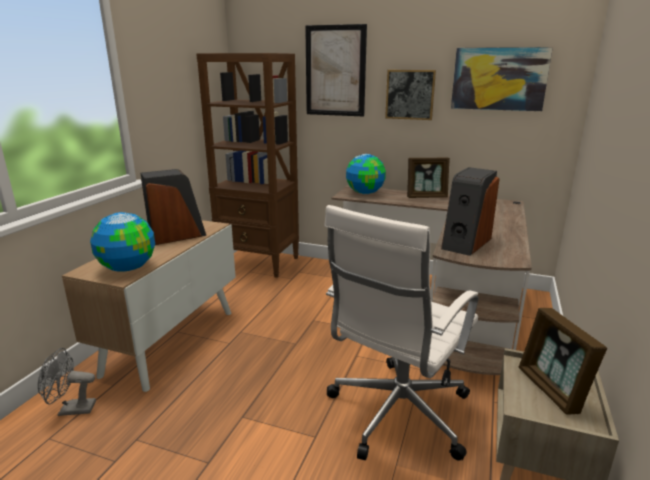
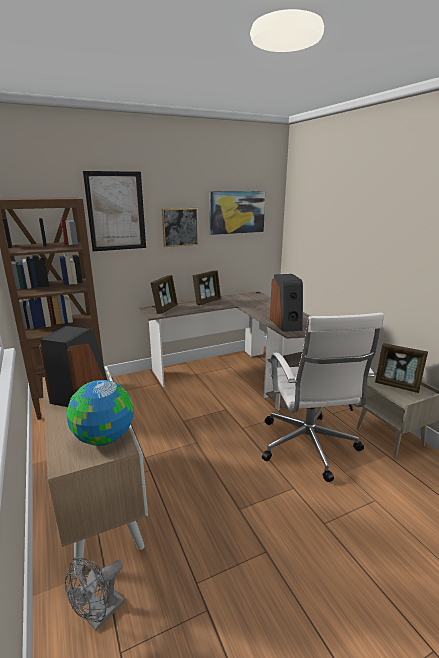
camera: 45 degrees left, 0 degrees up
globe [346,154,386,194] -> picture frame [151,275,178,314]

